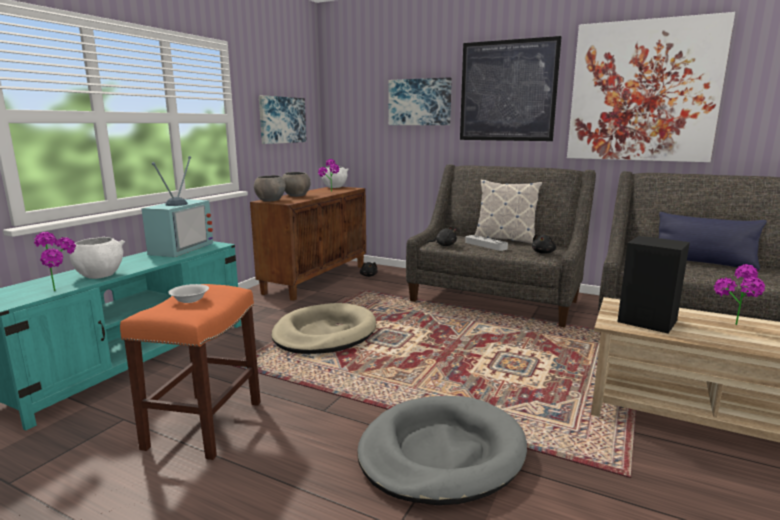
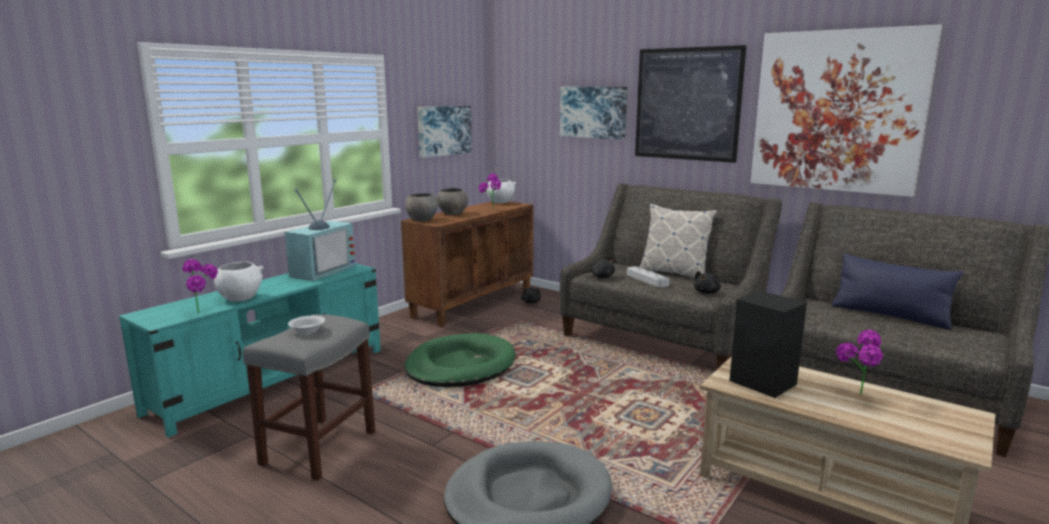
camera: 10 degrees right, 0 degrees up
orange stool [120,284,261,460] -> grey stool [243,314,375,480]
beige dog bed [271,303,376,354] -> green dog bed [405,333,515,387]

